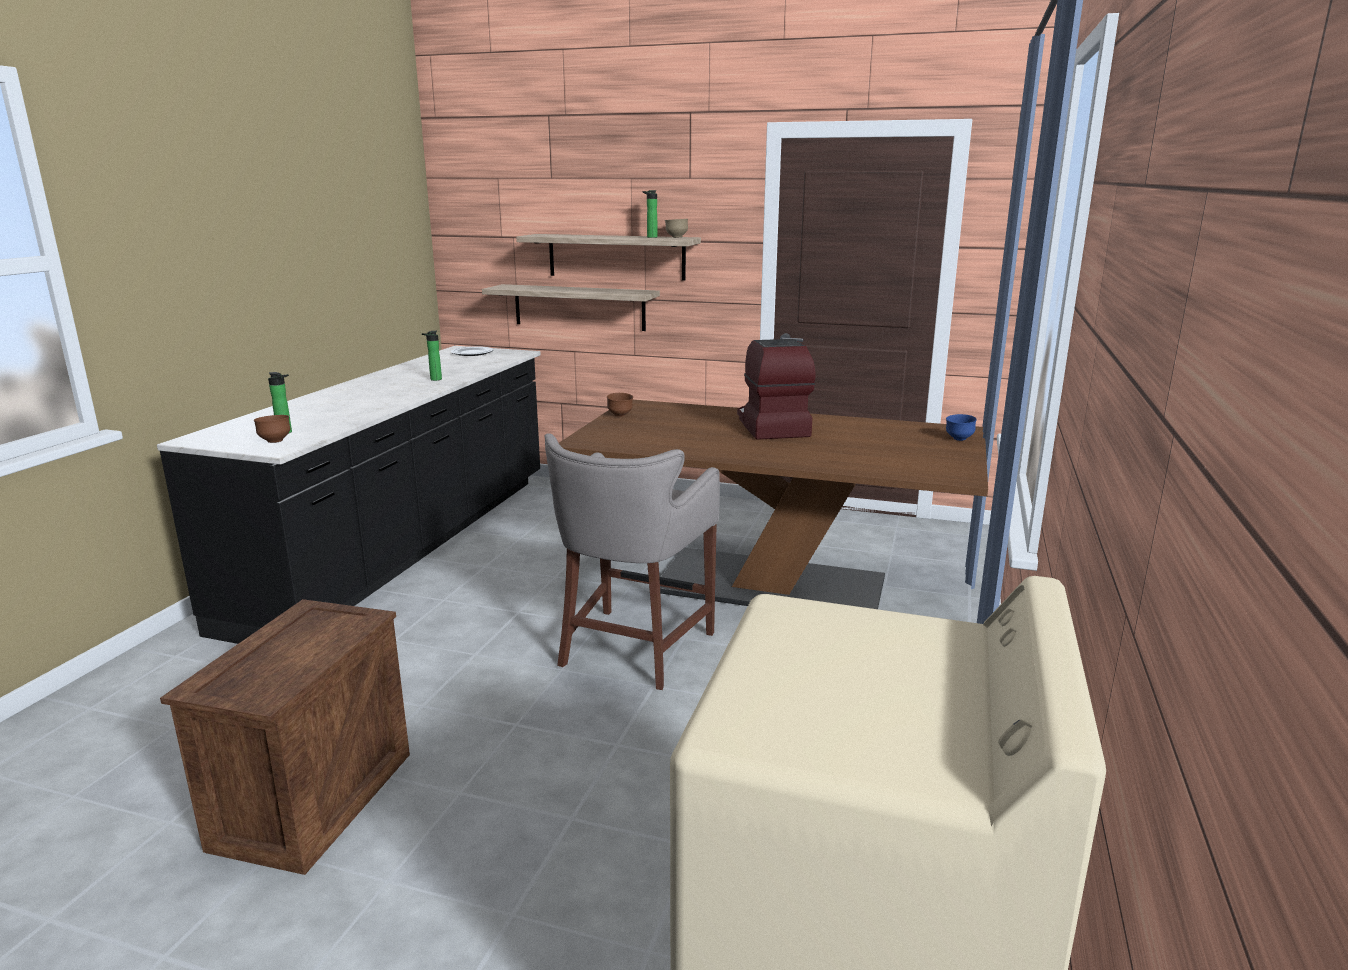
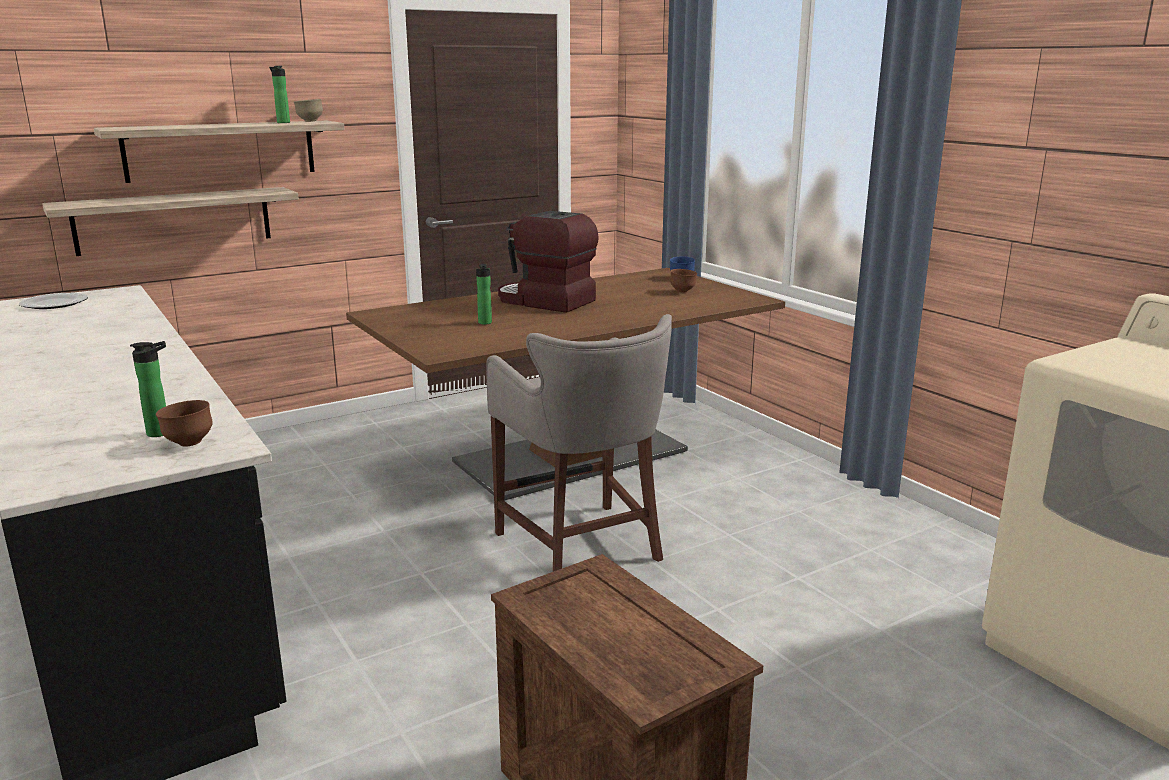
camera: 50 degrees left, 0 degrees up
bottle [422,331,442,381] -> bottle moved to [476,264,492,325]
brown bowl [607,393,633,417] -> brown bowl moved to [670,269,697,292]

